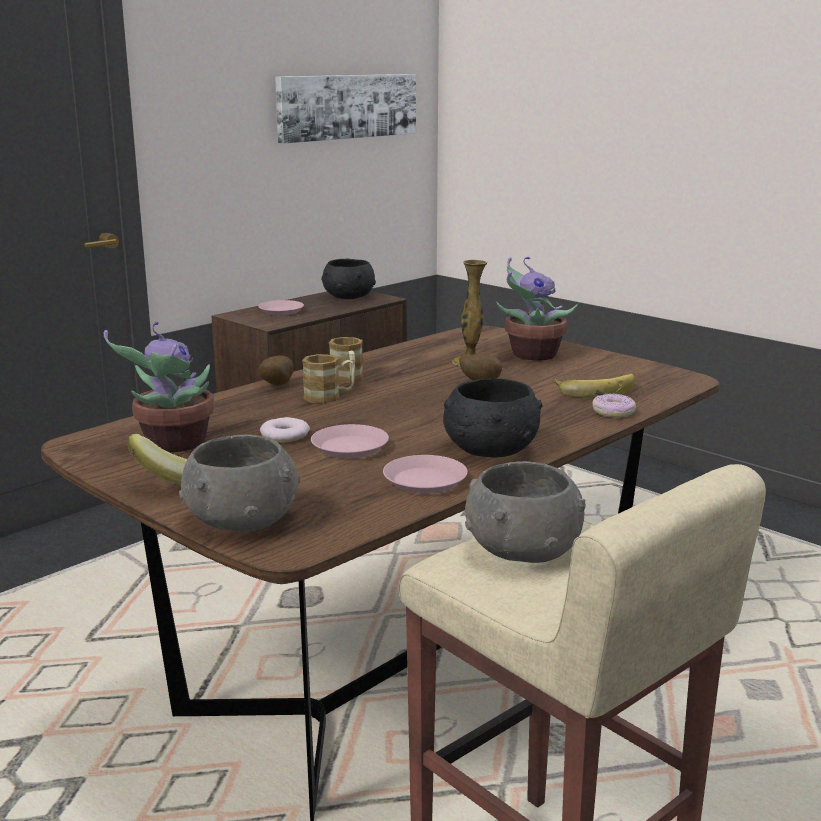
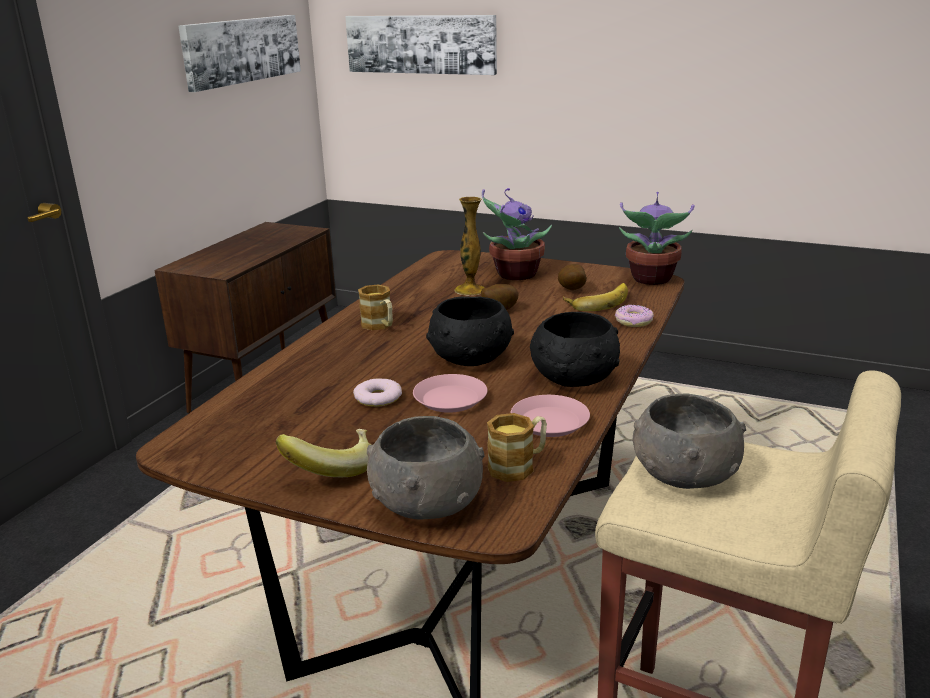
camera: 20 degrees left, 5 degrees up
potted plant [104,322,214,452] -> potted plant moved to [619,192,695,285]
pink plate [258,300,304,315] -> none
potato [258,355,294,386] -> potato moved to [558,264,587,290]
mug [302,354,355,404] -> mug moved to [487,413,547,482]
black bowl [321,259,376,299] -> black bowl moved to [426,296,514,366]
none -> picture [345,15,497,75]

